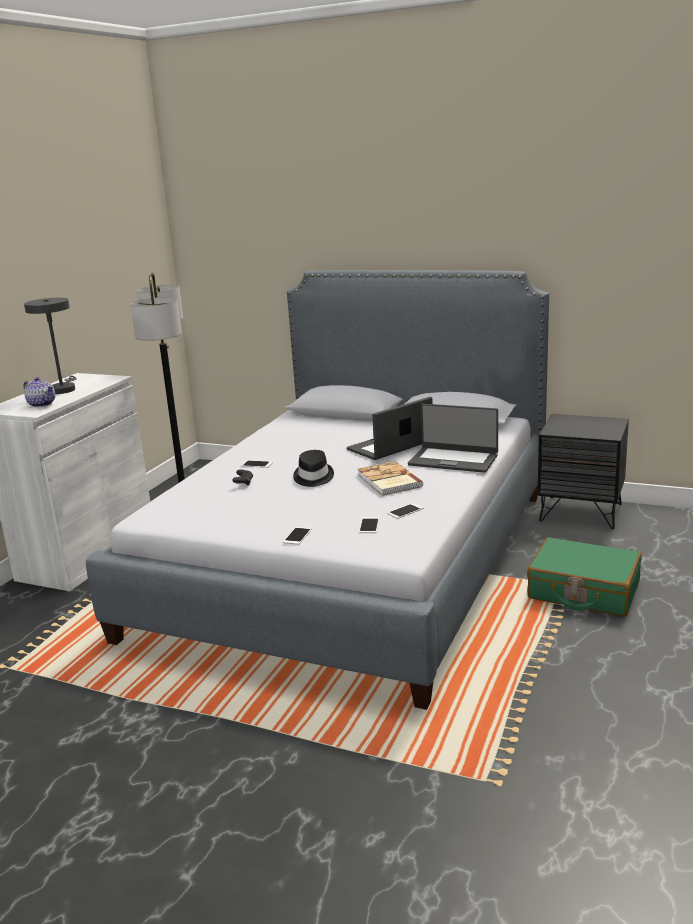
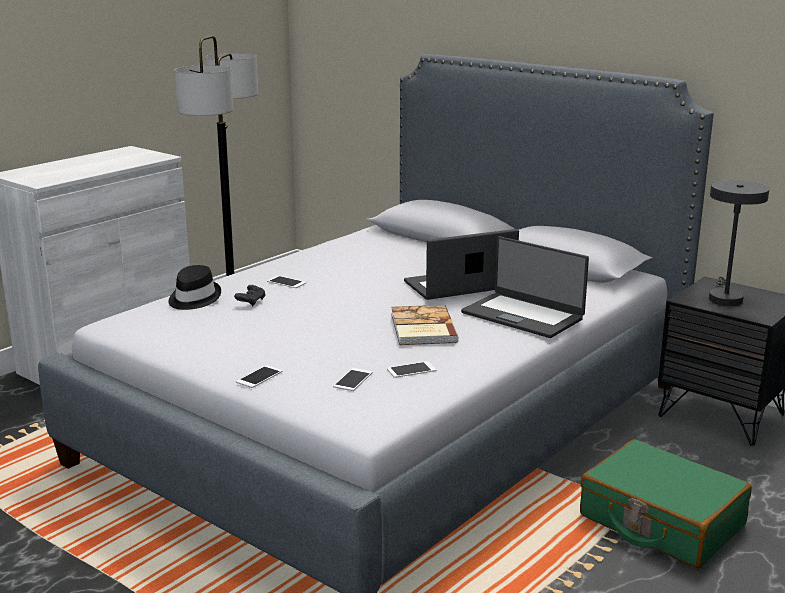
camera: 15 degrees right, 0 degrees up
teapot [23,377,55,407] -> none
grey table lamp [24,297,77,394] -> grey table lamp moved to [709,180,769,306]
black hat [293,450,334,487] -> black hat moved to [168,265,221,310]

